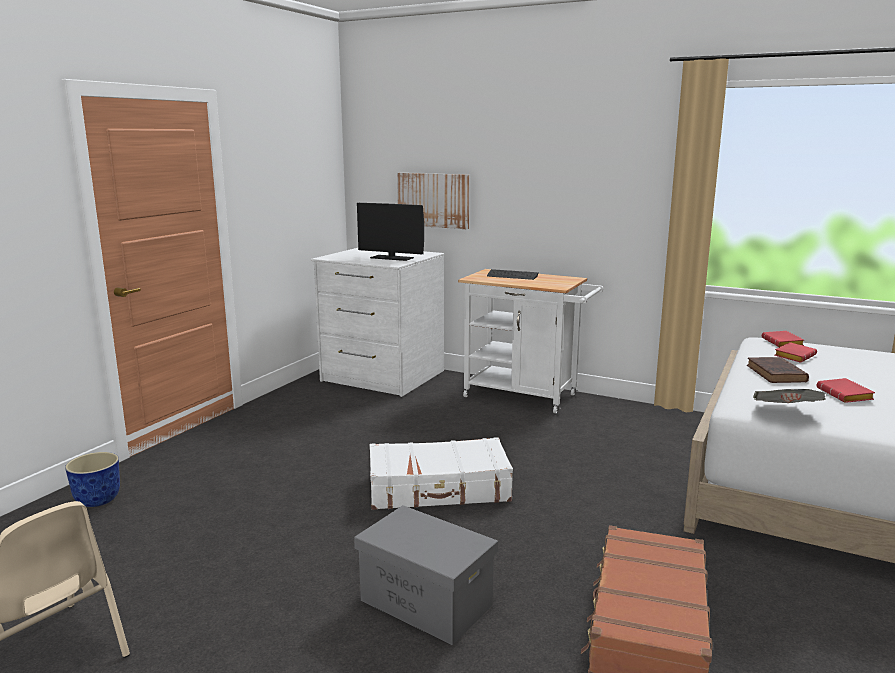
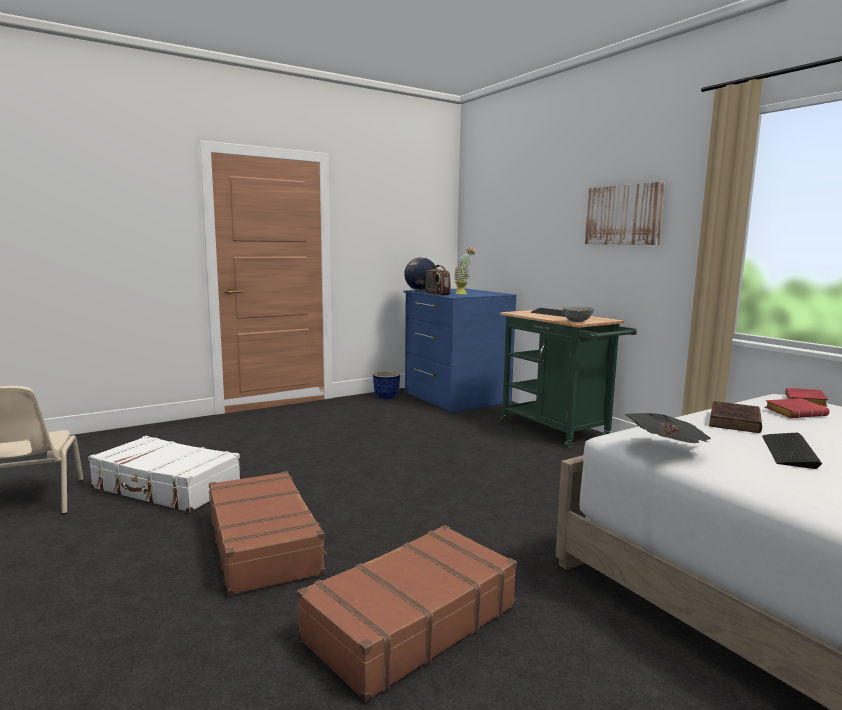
camera: 30 degrees right, 5 degrees down
planter [65,452,120,507] -> planter moved to [373,371,400,399]
white dresser [311,248,444,397] -> blue dresser [403,288,517,413]
grey storage box [354,505,498,645] -> brown suitcase [209,471,328,596]
monitor [357,203,424,261] -> potted plant [454,247,475,294]
white suitcase [369,437,513,510] -> white suitcase moved to [88,436,240,512]
picture [397,173,469,229] -> picture moved to [585,182,665,245]
white cart [458,269,603,413] -> green cart [500,310,637,448]
red book [817,378,875,403] -> keyboard [762,433,822,469]
none -> globe [404,257,437,291]
none -> radio [425,265,451,295]
none -> grey bowl [563,306,594,322]

